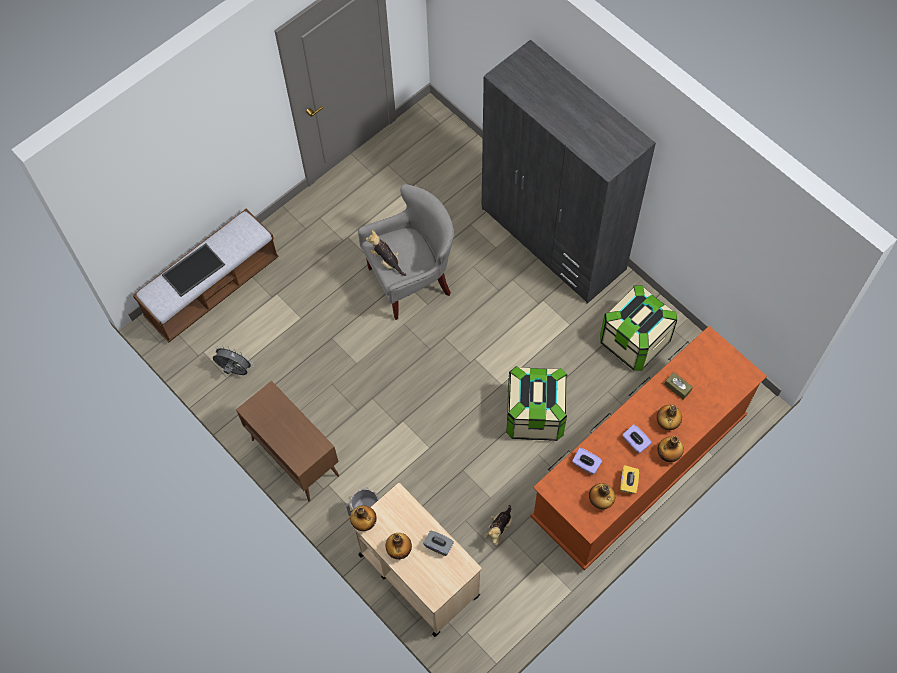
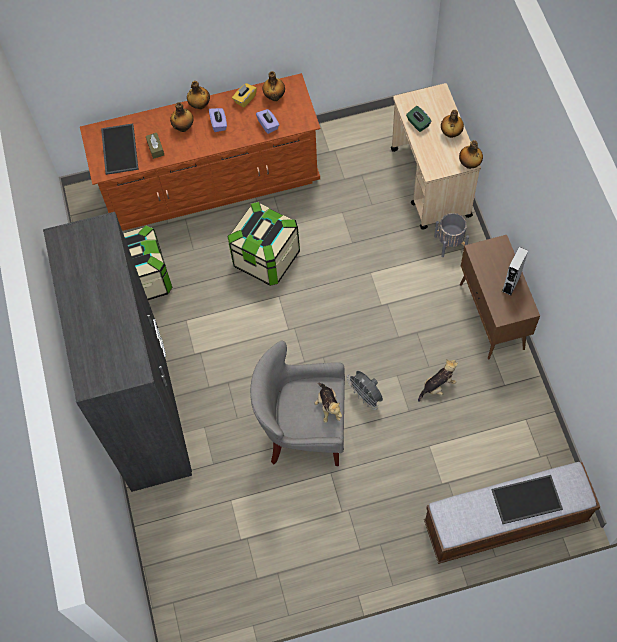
camera: 150 degrees left, 0 degrees up
grey fan [213,345,254,375] -> grey fan moved to [347,371,383,410]
grey tissue box [423,531,454,556] -> green tissue box [406,106,431,132]
plush toy [484,505,512,545] -> plush toy moved to [418,359,458,402]
none -> tray [101,123,139,175]
none -> grey speaker [502,247,528,295]

